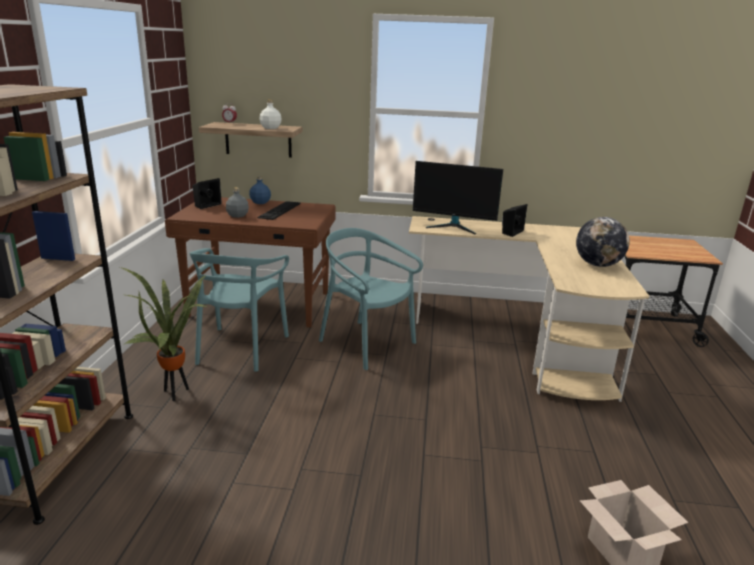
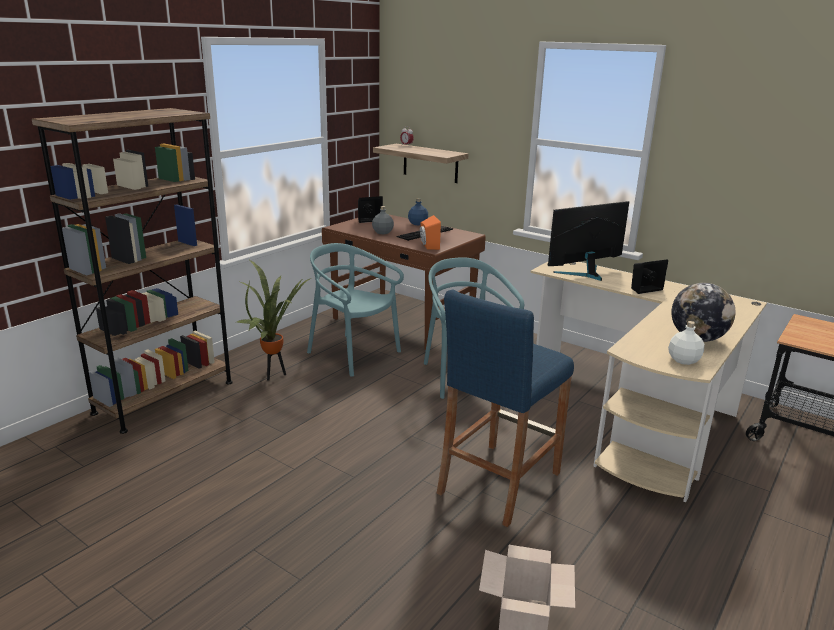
camera: 30 degrees right, 0 degrees up
turquoise chair [190,248,289,372] -> turquoise chair turned 90 degrees clockwise [307,243,404,377]
white bottle [259,100,282,129] -> white bottle moved to [668,321,705,365]
monitor [413,161,503,235] -> monitor turned 105 degrees clockwise [548,201,629,281]
none -> orange speaker [420,215,441,250]
none -> blue stool [437,290,574,527]

